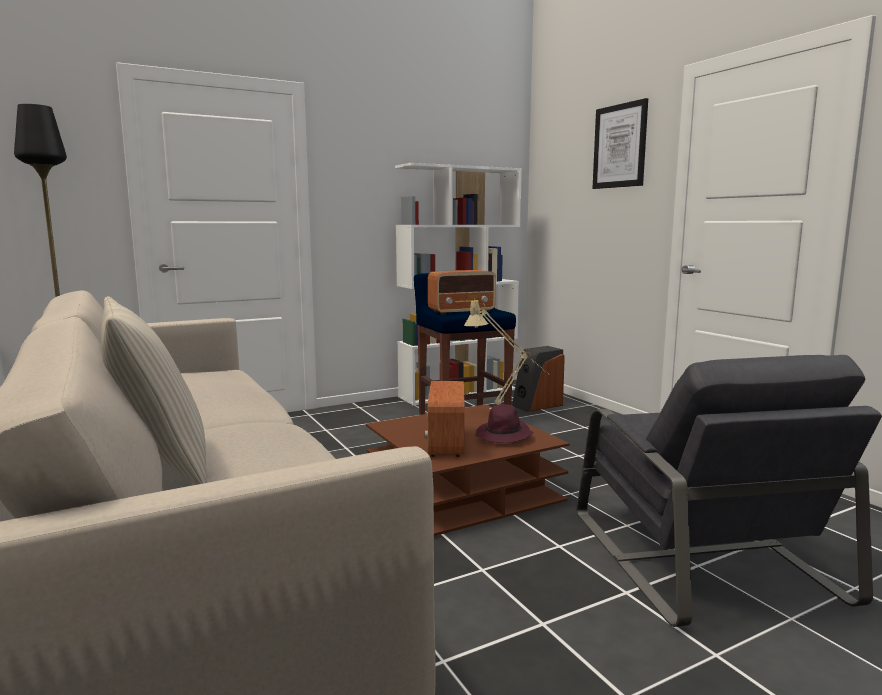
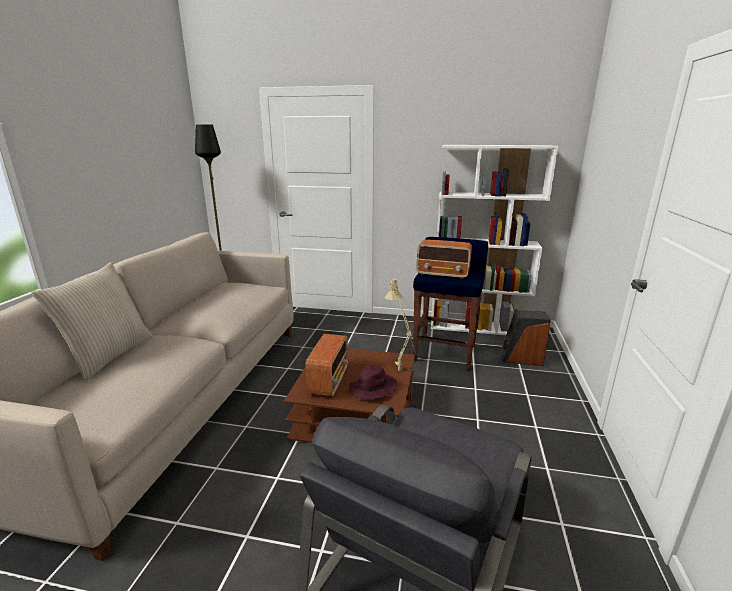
camera: 40 degrees right, 10 degrees up
radio [425,381,465,457] -> radio turned 150 degrees clockwise [306,334,348,397]
picture [592,98,648,189] -> none

